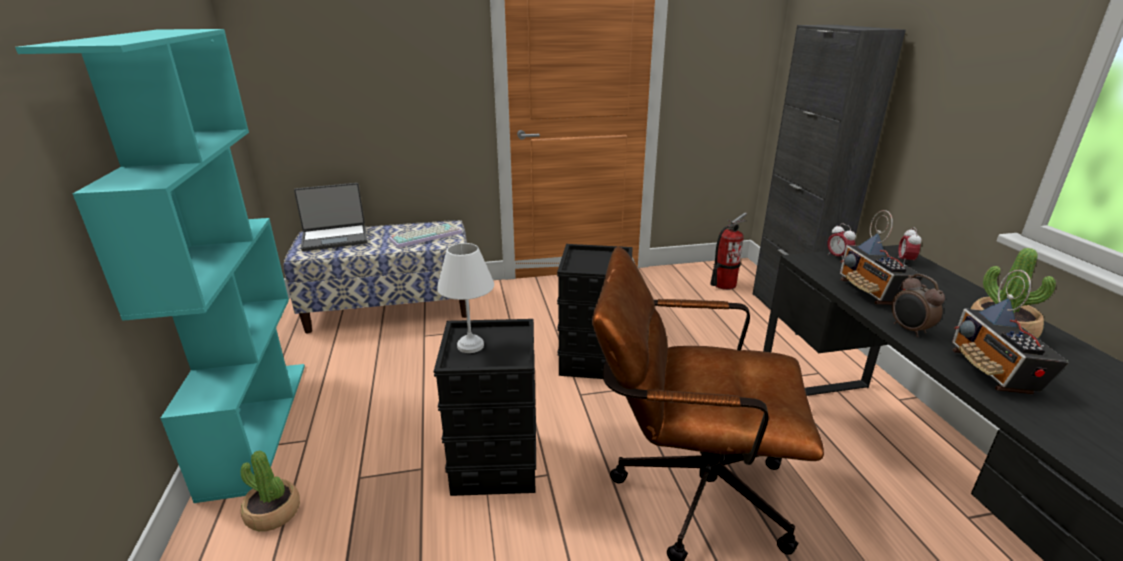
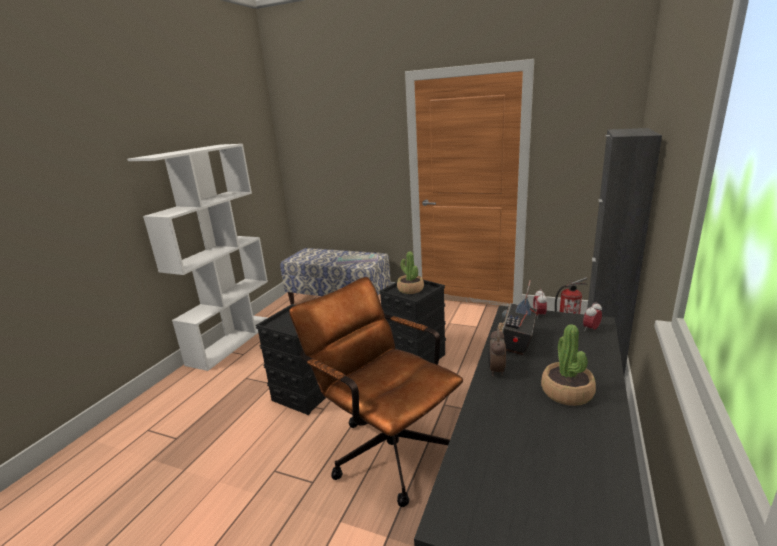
camera: 35 degrees right, 5 degrees down
turquoise bookcase [15,29,305,503] -> white bookcase [127,144,268,371]
potted plant [241,451,300,531] -> potted plant moved to [397,251,424,294]
laptop [294,183,368,251] -> none
white table lamp [437,243,494,353] -> none
radio [952,270,1068,394] -> none

